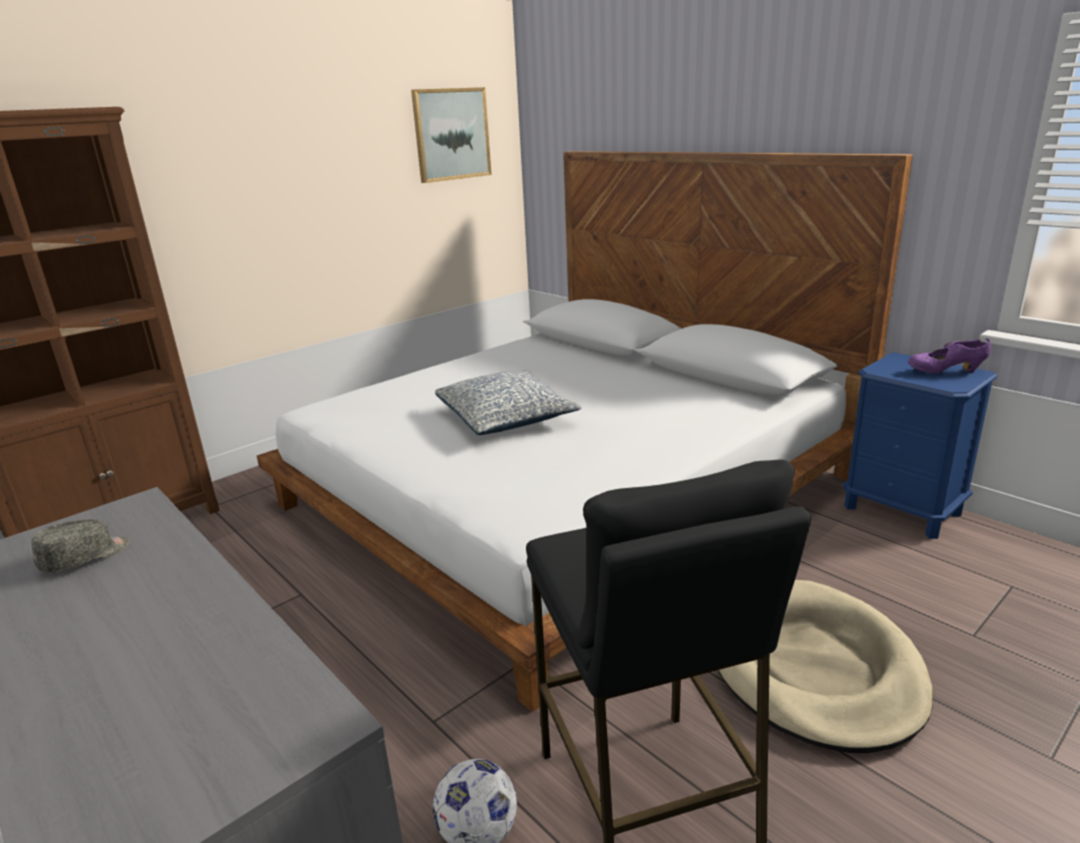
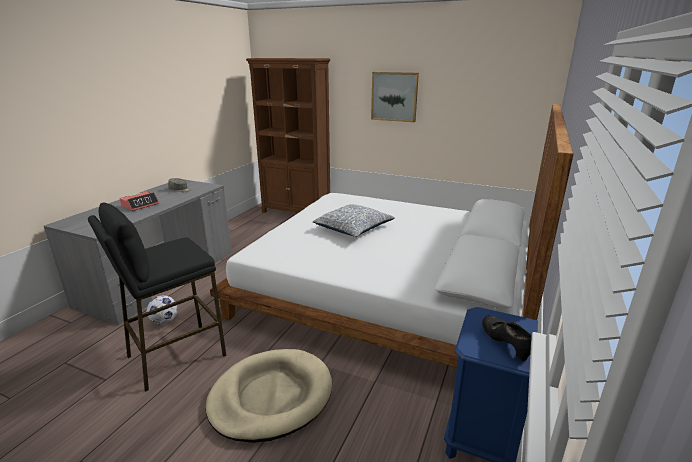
camera: 65 degrees right, 0 degrees up
picture [411,87,491,183] -> picture moved to [371,72,419,122]
purple shoe [908,338,991,374] -> black shoe [482,315,532,361]
none -> alarm clock [120,191,159,211]

